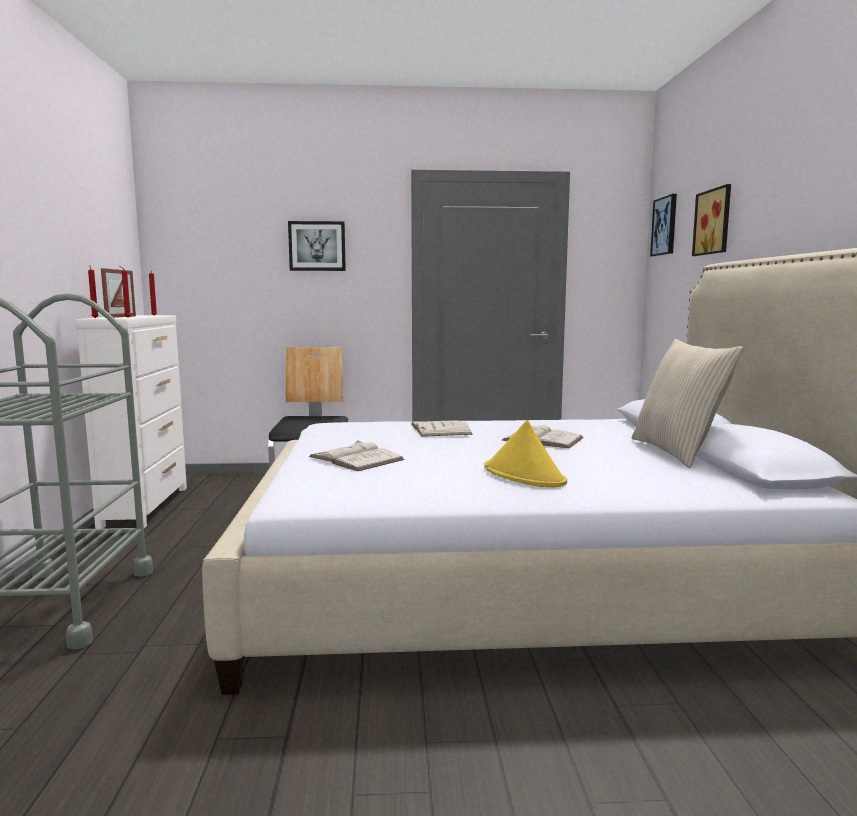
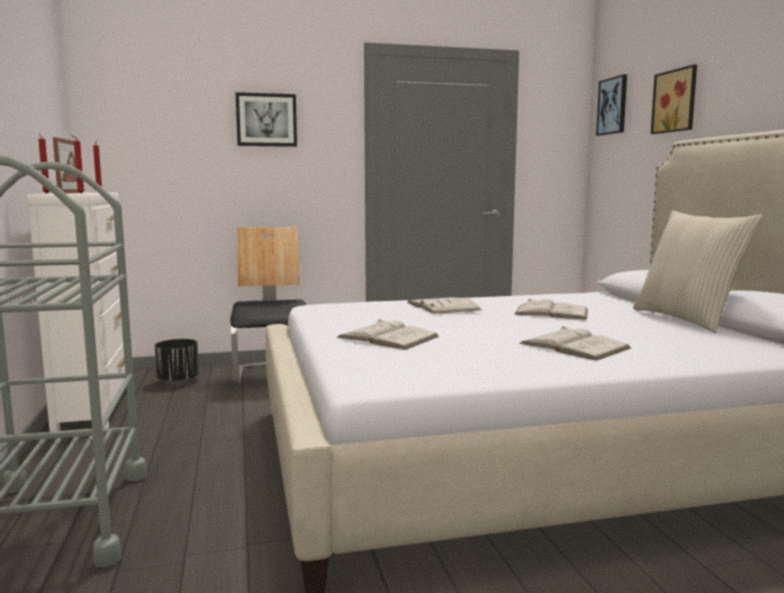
camera: 10 degrees left, 0 degrees up
yellow hat [484,420,567,487] -> white book [519,326,631,361]
none -> black planter [155,339,199,384]

